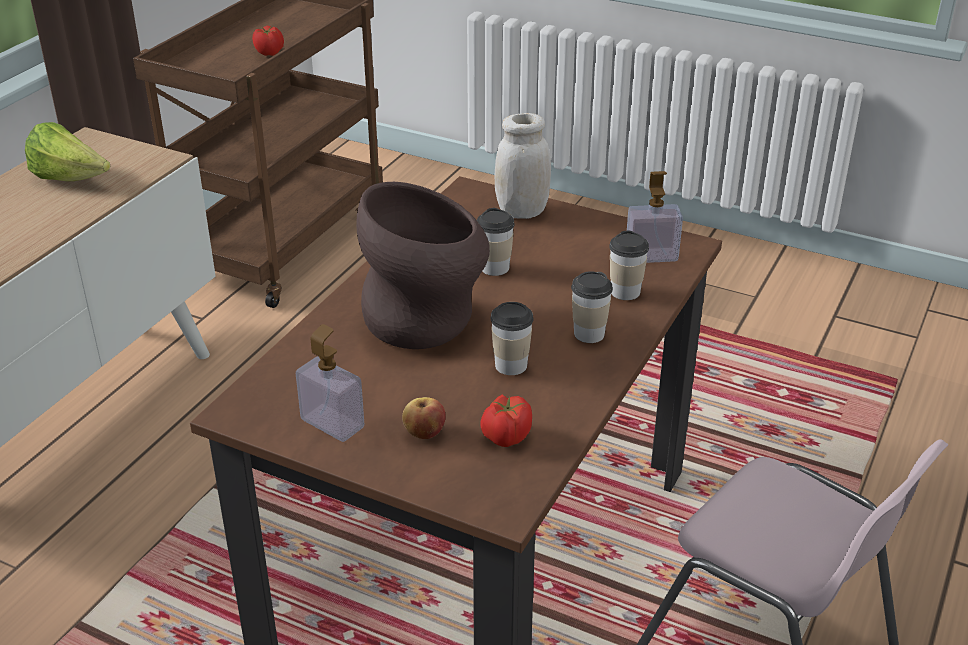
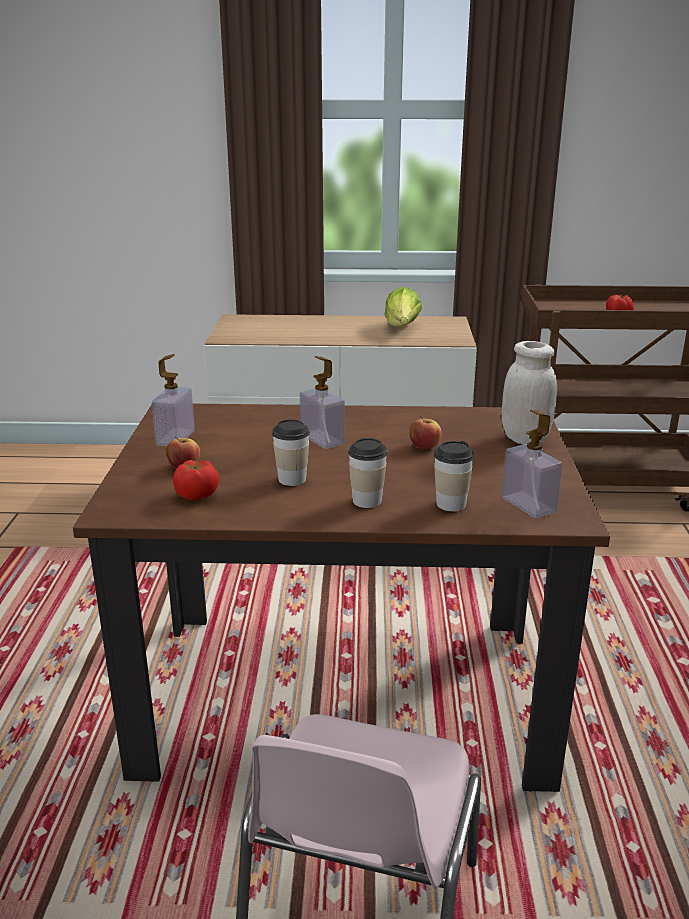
camera: 65 degrees right, 10 degrees down
brown vase [356,182,490,349] -> soap dispenser [300,356,345,449]
cup [477,208,514,276] -> apple [410,416,441,450]

